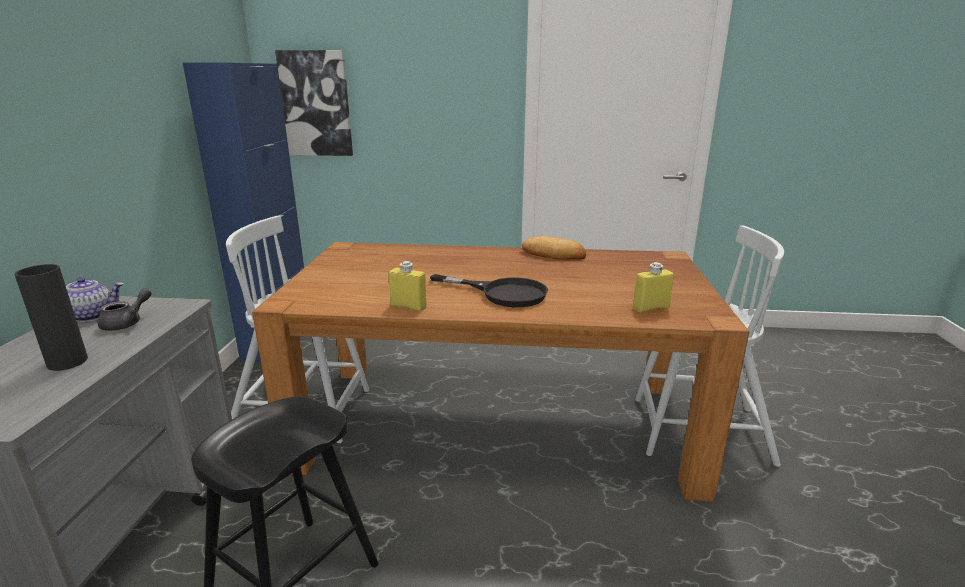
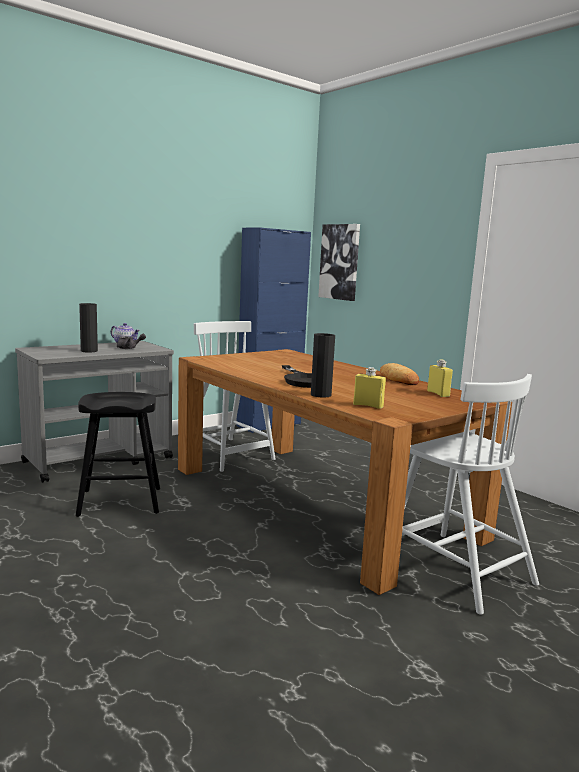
camera: 45 degrees right, 10 degrees down
yellow bottle [389,261,427,312] -> yellow bottle moved to [427,360,453,397]
none -> black vase [311,333,335,398]

